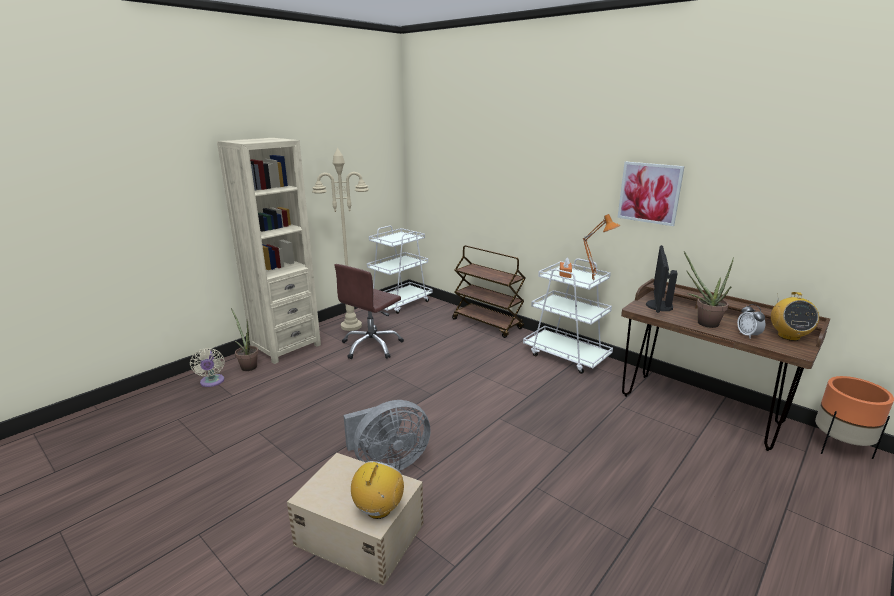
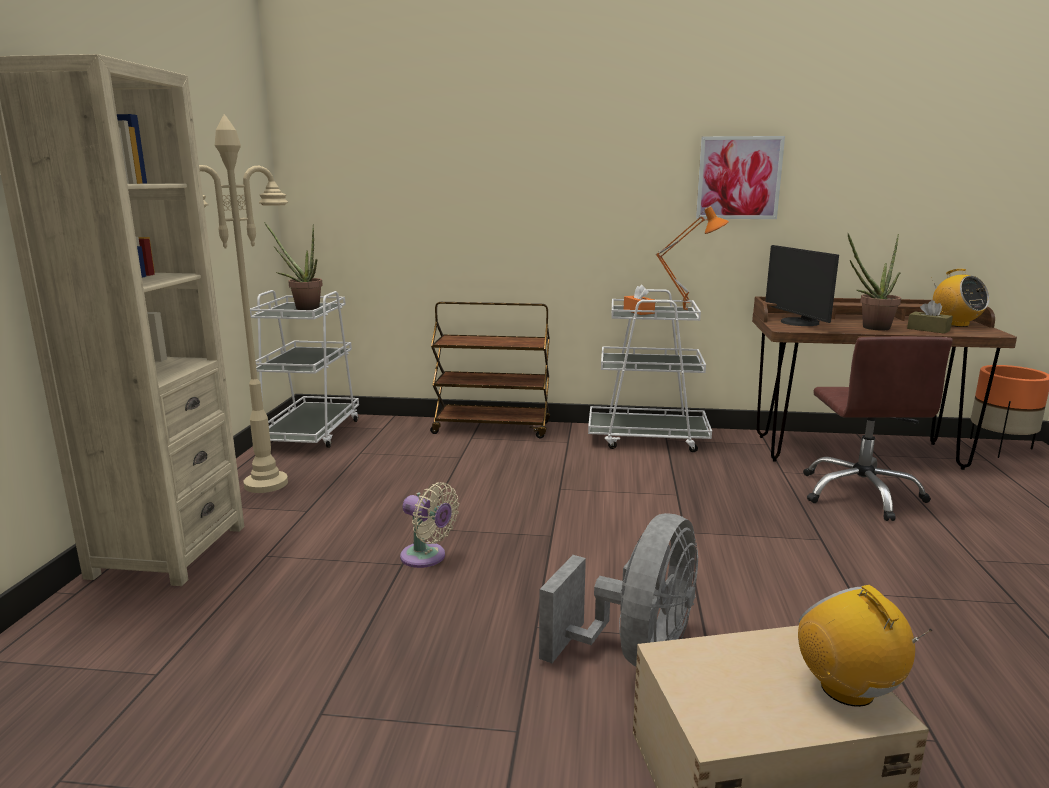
camera: 35 degrees left, 5 degrees down
beige fan [190,348,225,387] -> beige fan moved to [400,482,459,568]
potted plant [231,308,259,371] -> potted plant moved to [264,222,323,310]
brown office chair [335,264,404,359] -> brown office chair moved to [803,336,953,521]
alarm clock [737,304,765,339] -> brown tissue box [907,300,953,334]

